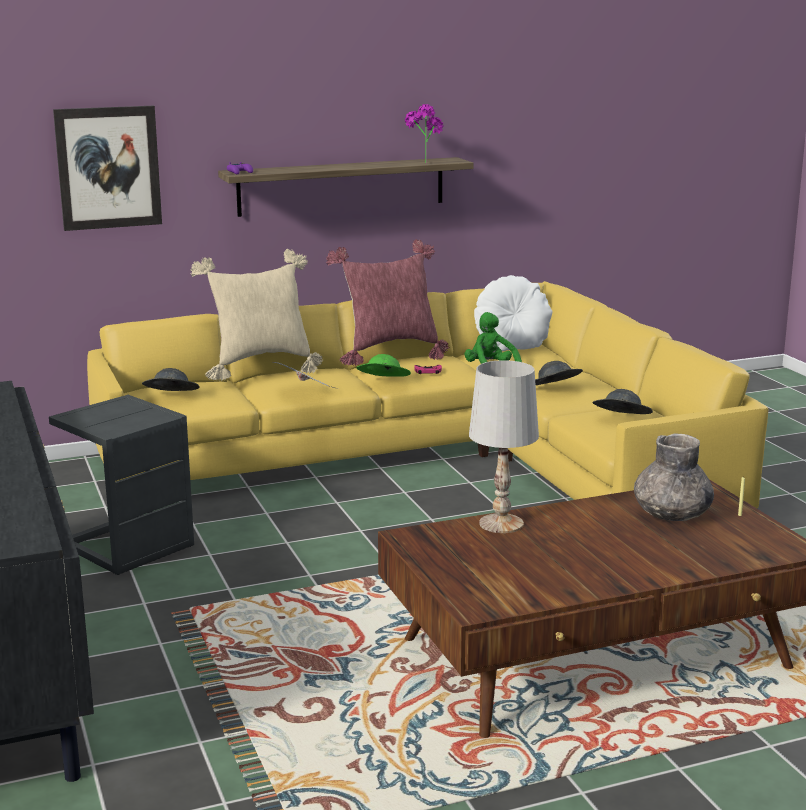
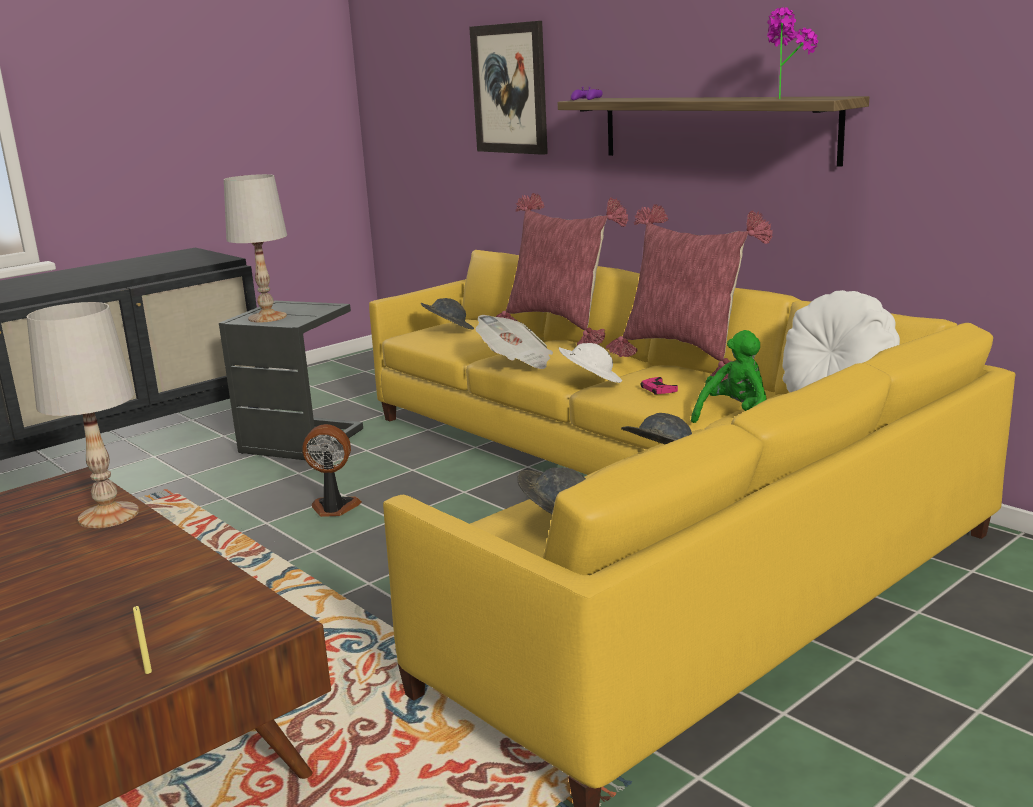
camera: 70 degrees right, 0 degrees up
beige pillow [191,249,323,381] -> red pillow [496,193,628,346]
green hat [356,354,411,377] -> white hat [559,343,622,383]
grey vase [634,433,714,521] -> none
none -> white table lamp [224,174,287,322]
none -> fan [303,424,362,517]

